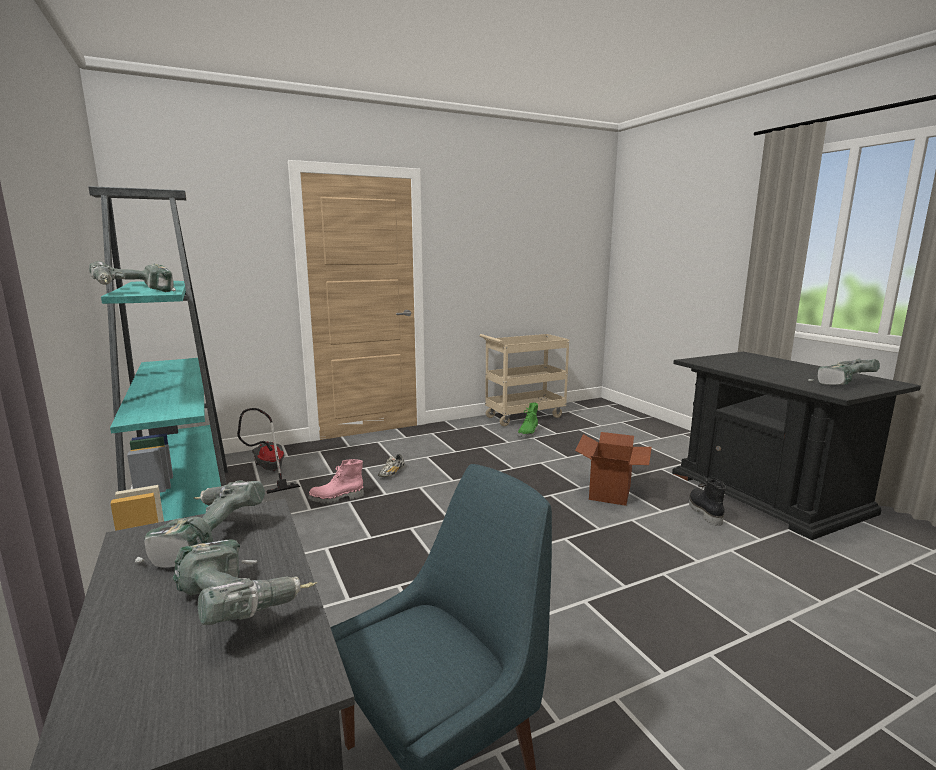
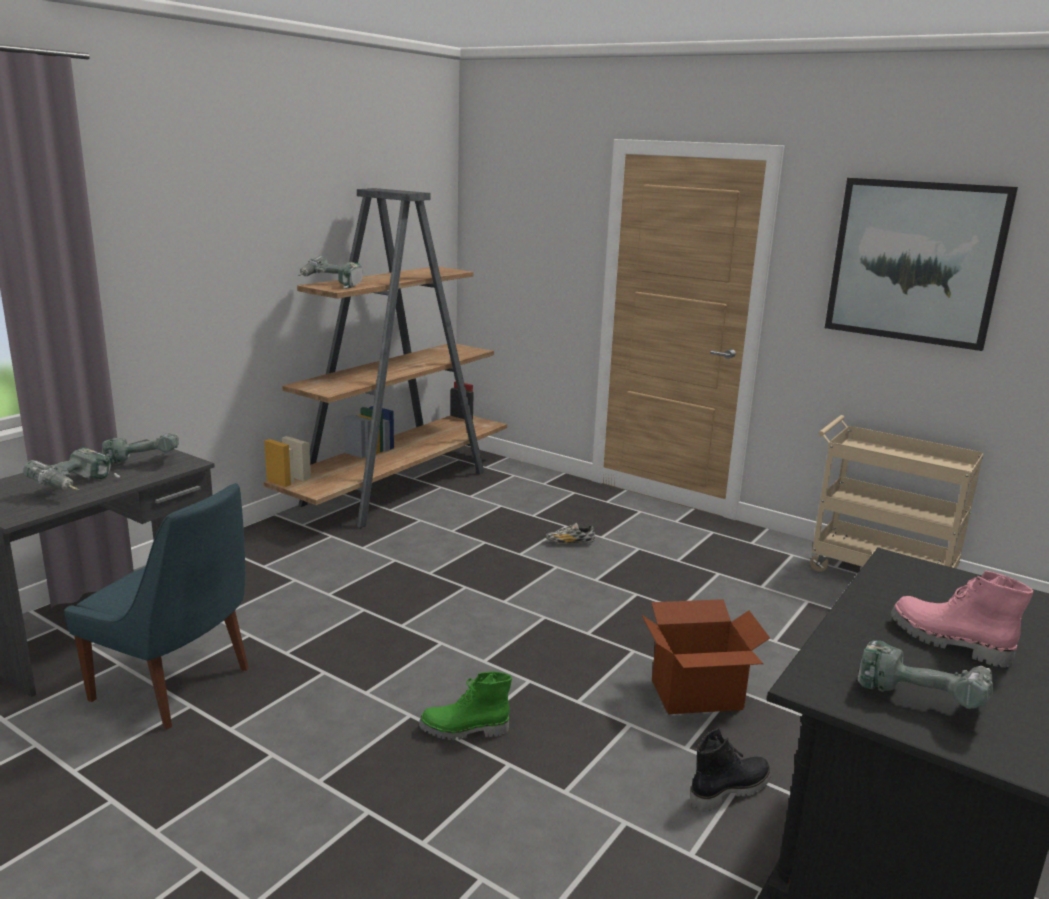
camera: 60 degrees right, 5 degrees up
turquoise bookcase [88,186,228,531] -> brown bookcase [263,188,507,529]
vacuum cleaner [237,408,300,494] -> none
pink boot [308,459,364,504] -> pink boot moved to [891,571,1033,668]
green boot [518,402,538,438] -> green boot moved to [419,671,512,740]
none -> picture [825,178,1018,351]

